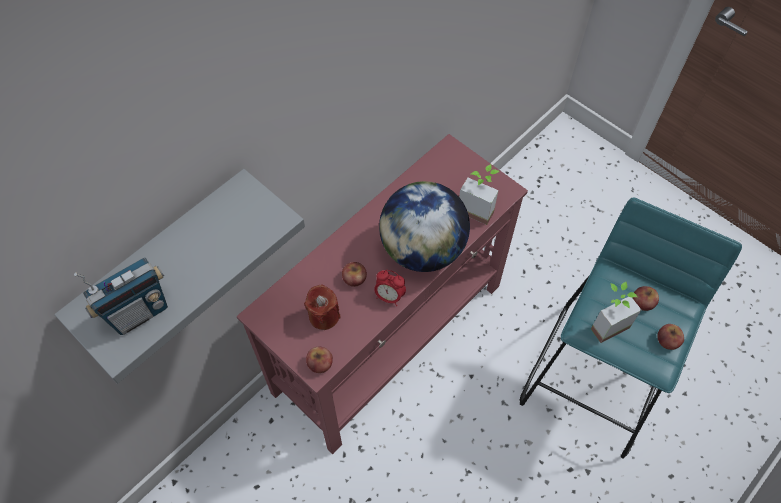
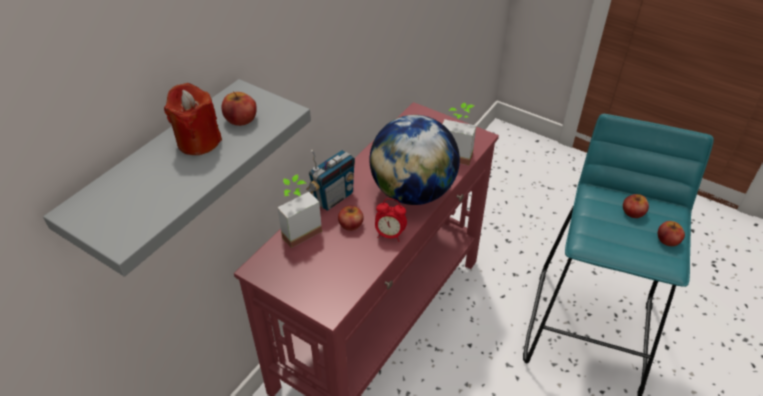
camera: 10 degrees left, 15 degrees down
radio [74,258,168,335] -> radio moved to [306,150,355,211]
red candle [304,284,341,330] -> red candle moved to [164,83,222,155]
apple [306,347,333,373] -> apple moved to [222,91,257,126]
potted plant [591,282,641,343] -> potted plant moved to [277,174,322,248]

